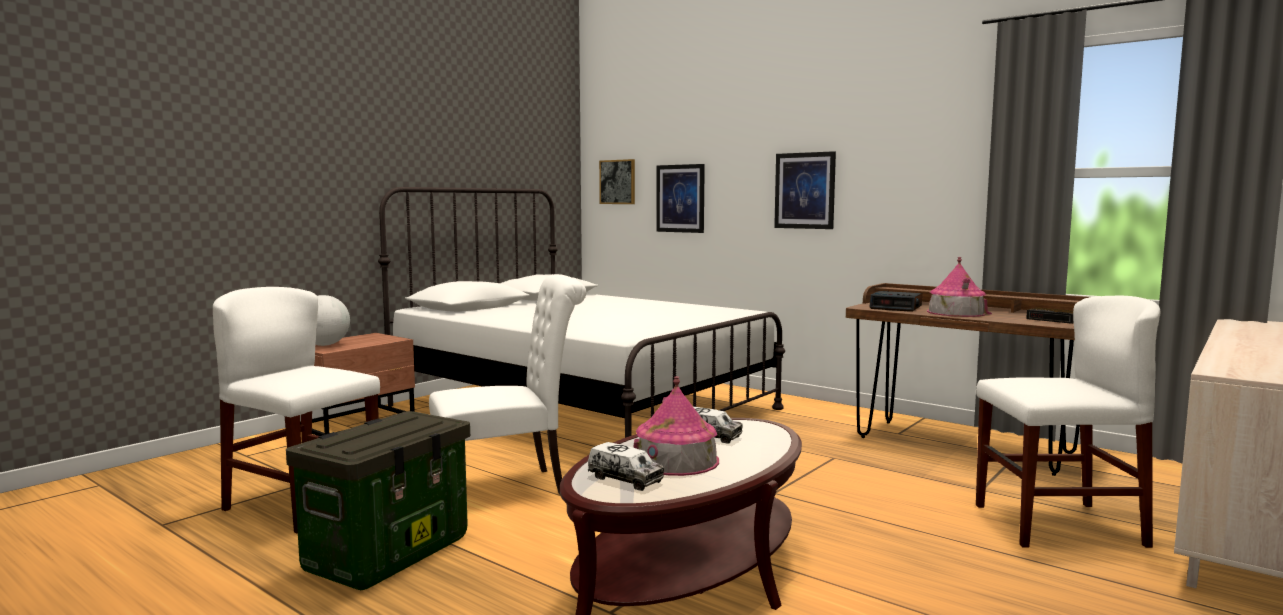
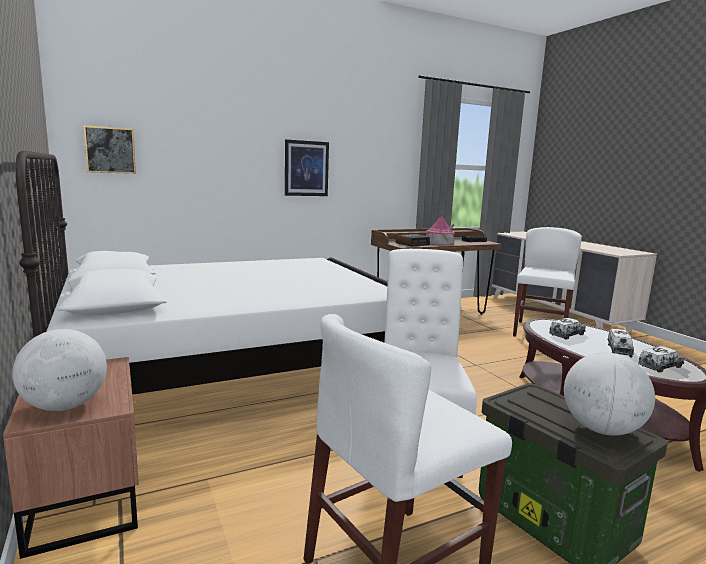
camera: 65 degrees left, 5 degrees up
toy house [633,376,719,476] -> toy truck [607,328,634,358]
picture [656,164,705,233] -> none
none -> globe [564,352,655,436]

